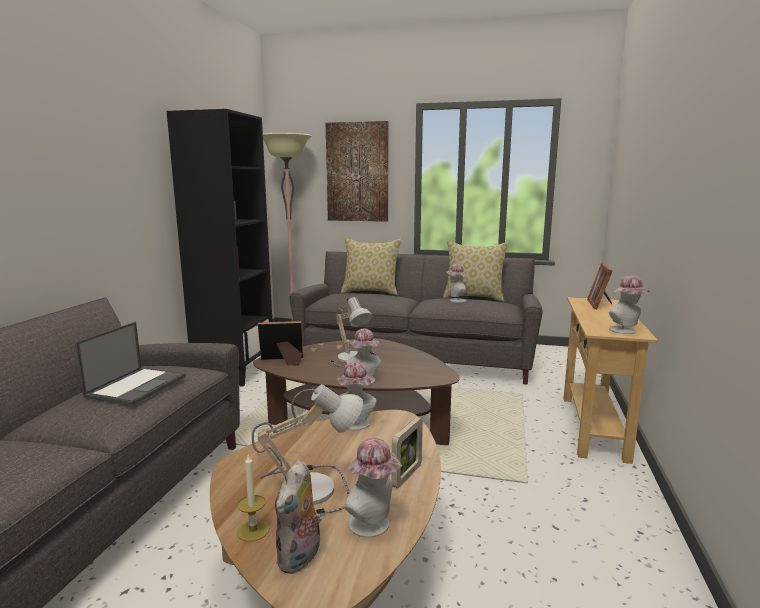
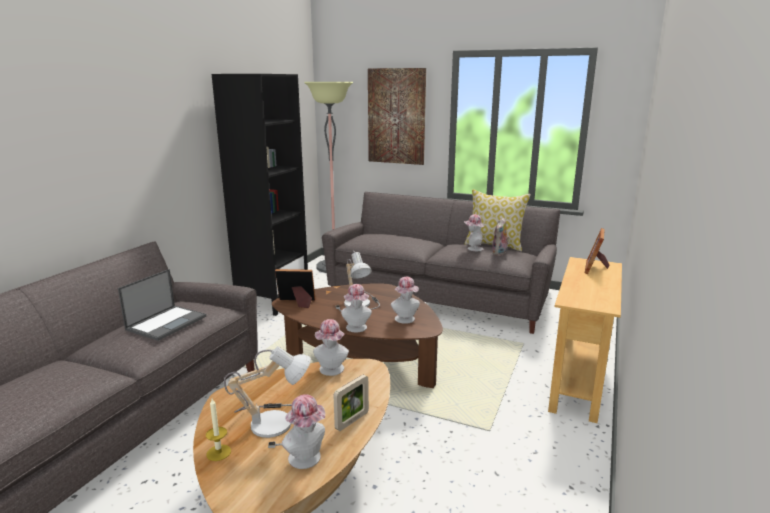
camera: 10 degrees right, 5 degrees up
plush toy [275,460,322,574] -> plush toy moved to [492,218,510,256]
pillow [341,238,401,295] -> none
hat [609,275,650,334] -> hat moved to [391,277,420,324]

